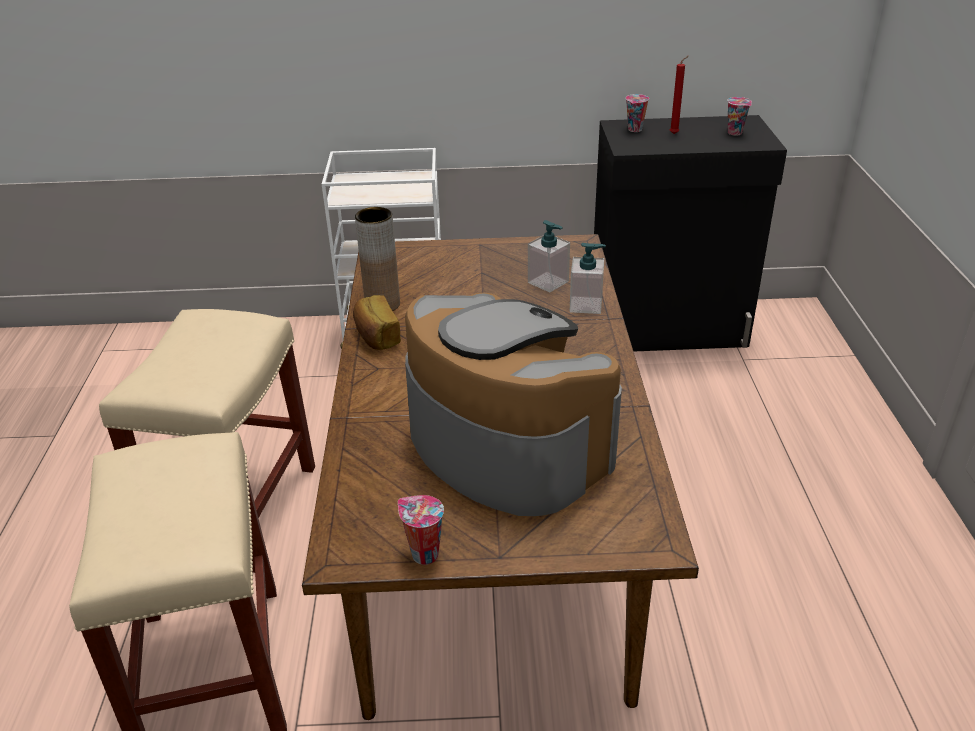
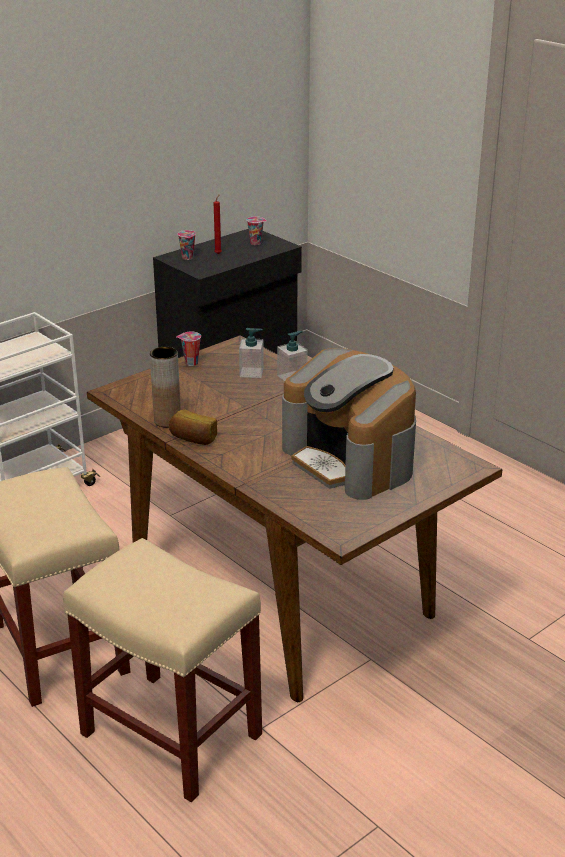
camera: 40 degrees left, 5 degrees down
cup [398,495,444,565] -> cup moved to [176,332,201,366]
coffee machine [405,293,622,516] -> coffee machine turned 135 degrees counterclockwise [282,348,416,500]

